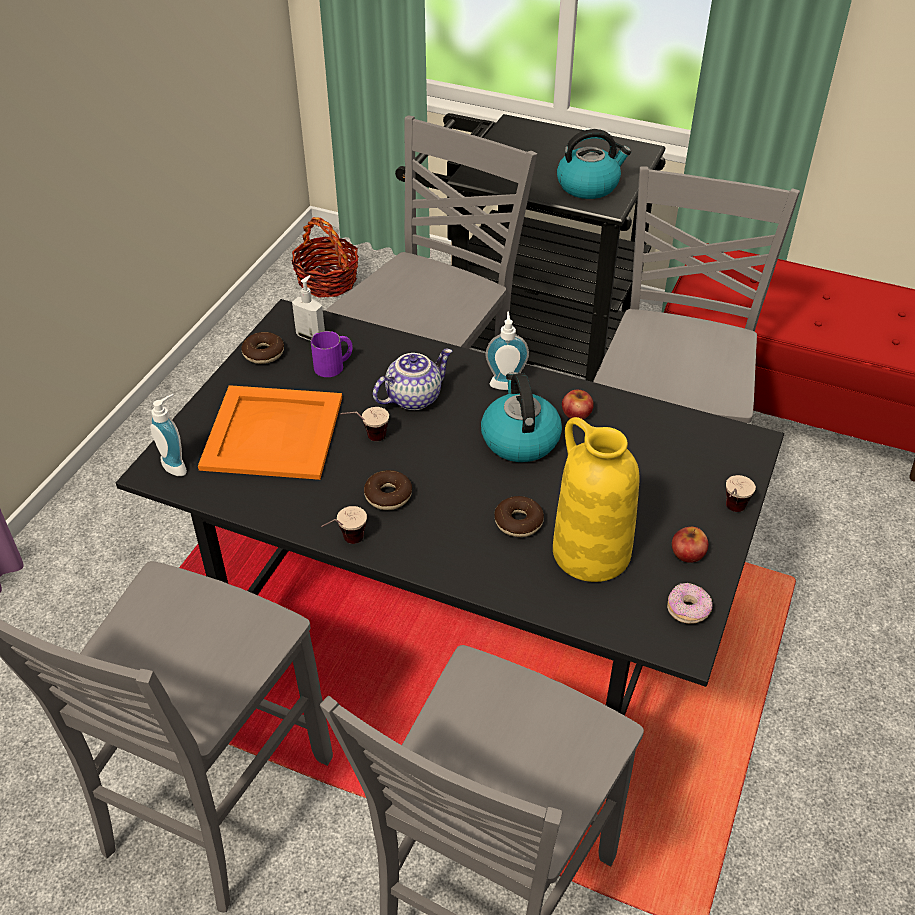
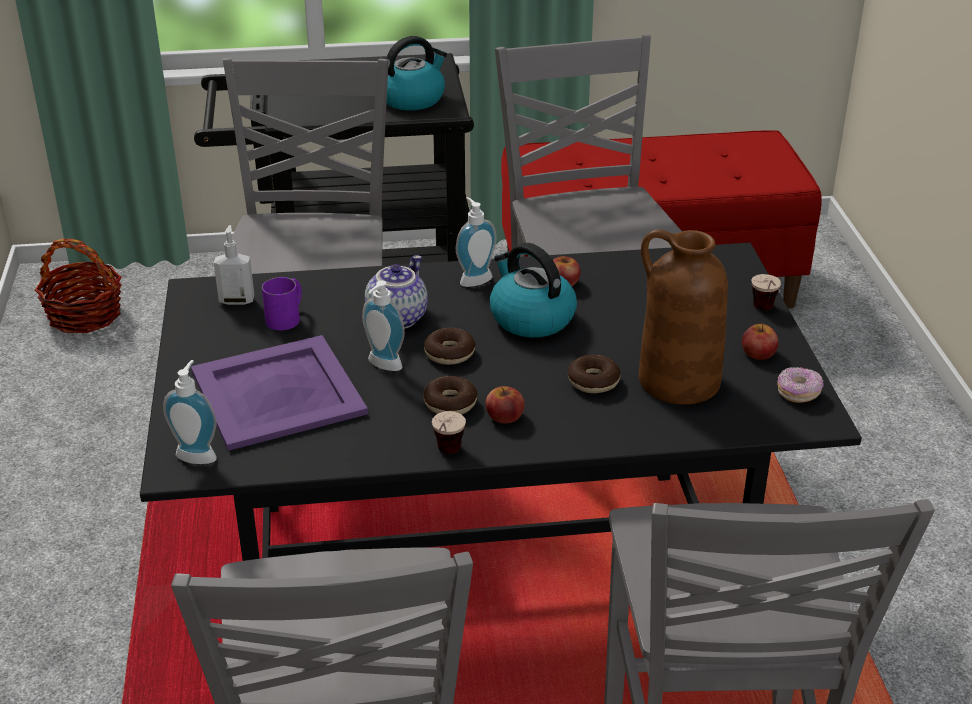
camera: 30 degrees left, 10 degrees down
orange tray [198,385,342,480] -> purple tray [191,335,368,451]
donut [241,332,284,364] -> donut moved to [424,328,476,365]
cup [340,407,389,441] -> soap dispenser [362,281,405,371]
yellow vase [553,417,640,582] -> brown vase [639,230,728,405]
none -> apple [485,386,525,423]

